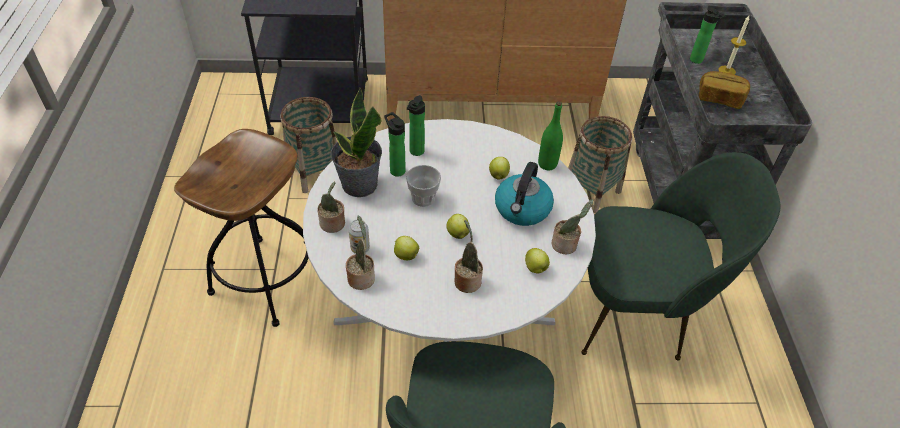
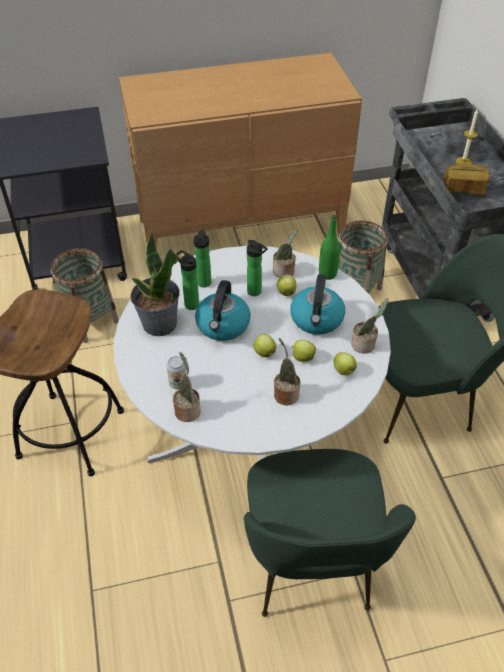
camera: 10 degrees left, 0 degrees up
potted plant [317,182,345,233] -> potted plant moved to [273,229,298,278]
apple [394,236,419,260] -> apple moved to [292,340,316,362]
cup [406,165,441,207] -> kettle [195,280,251,341]
bottle [690,7,726,64] -> bottle moved to [247,240,268,296]

